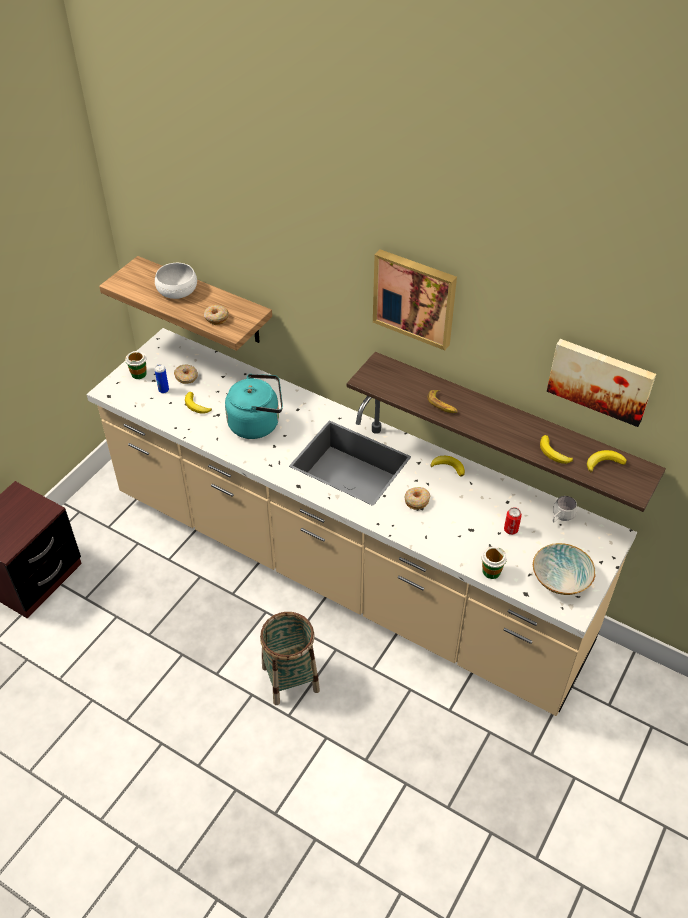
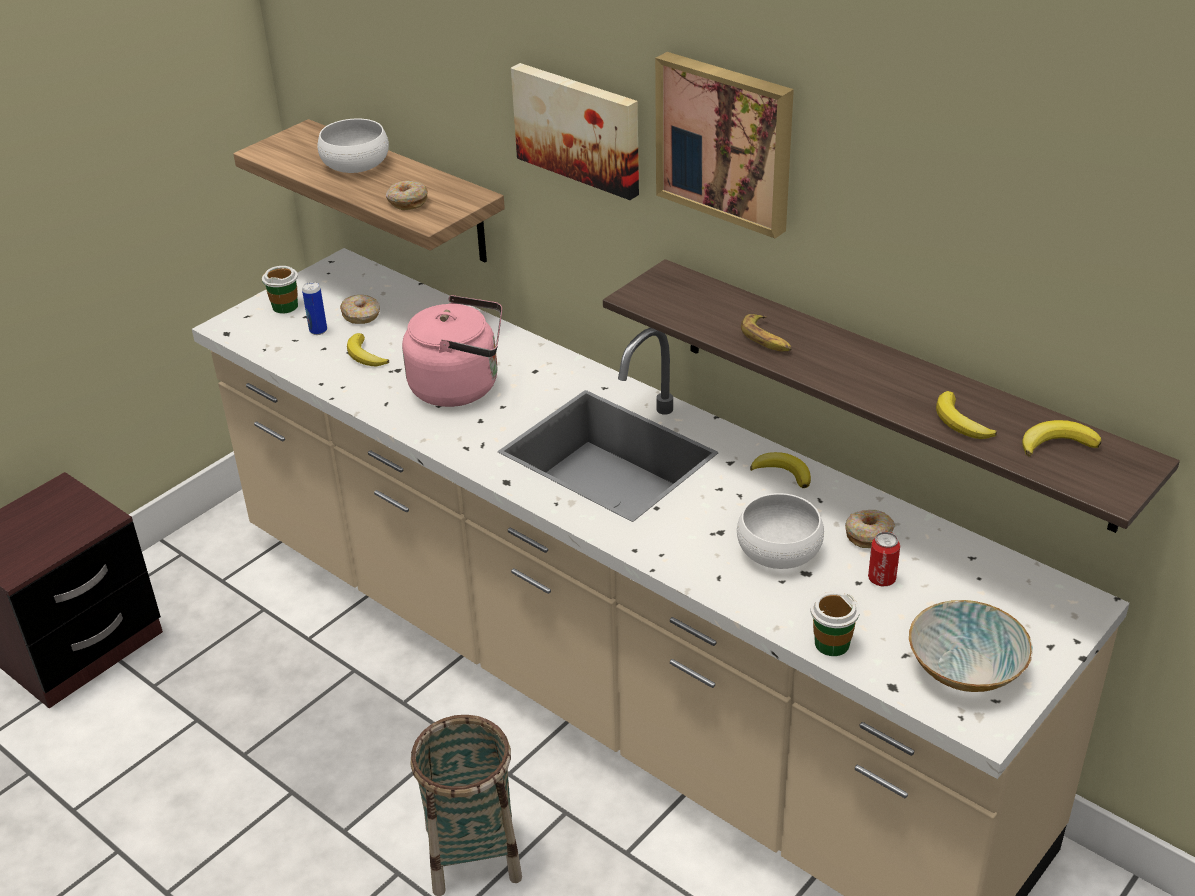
camera: 10 degrees right, 10 degrees down
turquoise kettle [225,374,283,439] -> pink kettle [402,295,502,407]
donut [404,487,430,510] -> donut moved to [845,510,895,548]
picture [547,339,656,427] -> picture moved to [511,63,639,200]
white mug [553,496,577,522] -> none
none -> white bowl [737,493,824,569]

